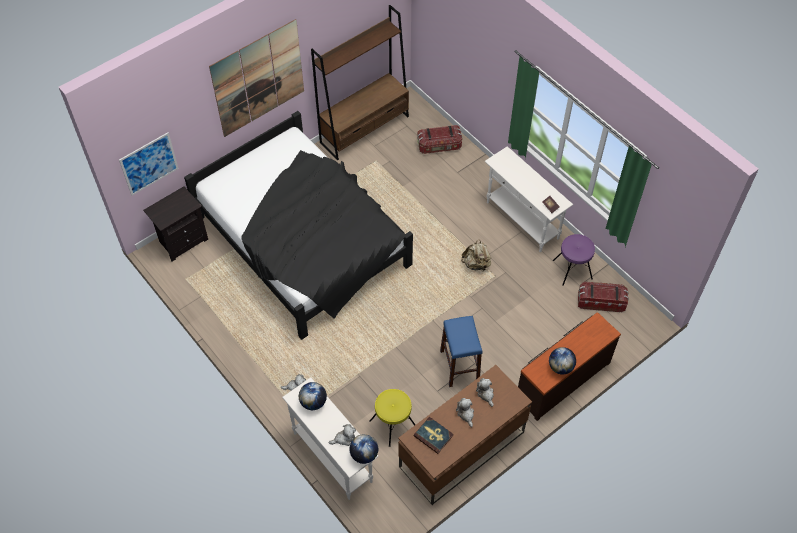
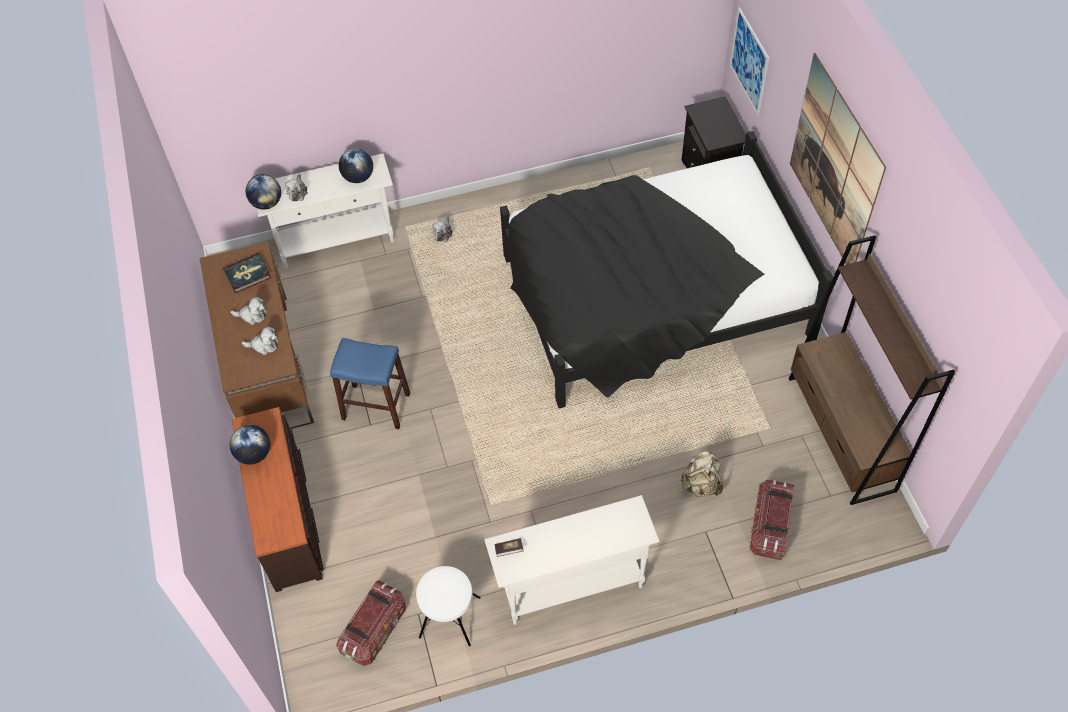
camera: 115 degrees right, 0 degrees up
yellow stool [369,389,415,447] -> none
beige backpack [461,240,492,271] -> beige backpack moved to [680,450,723,497]
purple stool [553,234,595,286] -> white stool [416,566,481,646]

